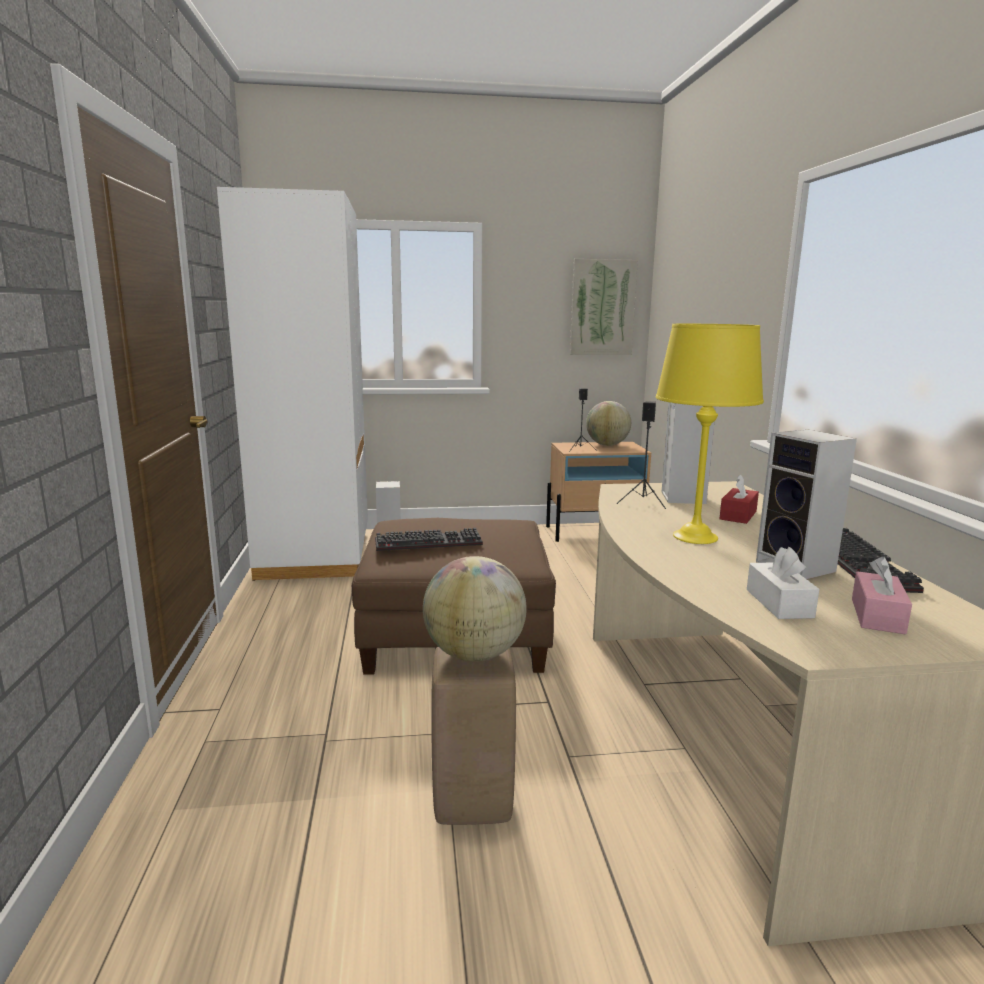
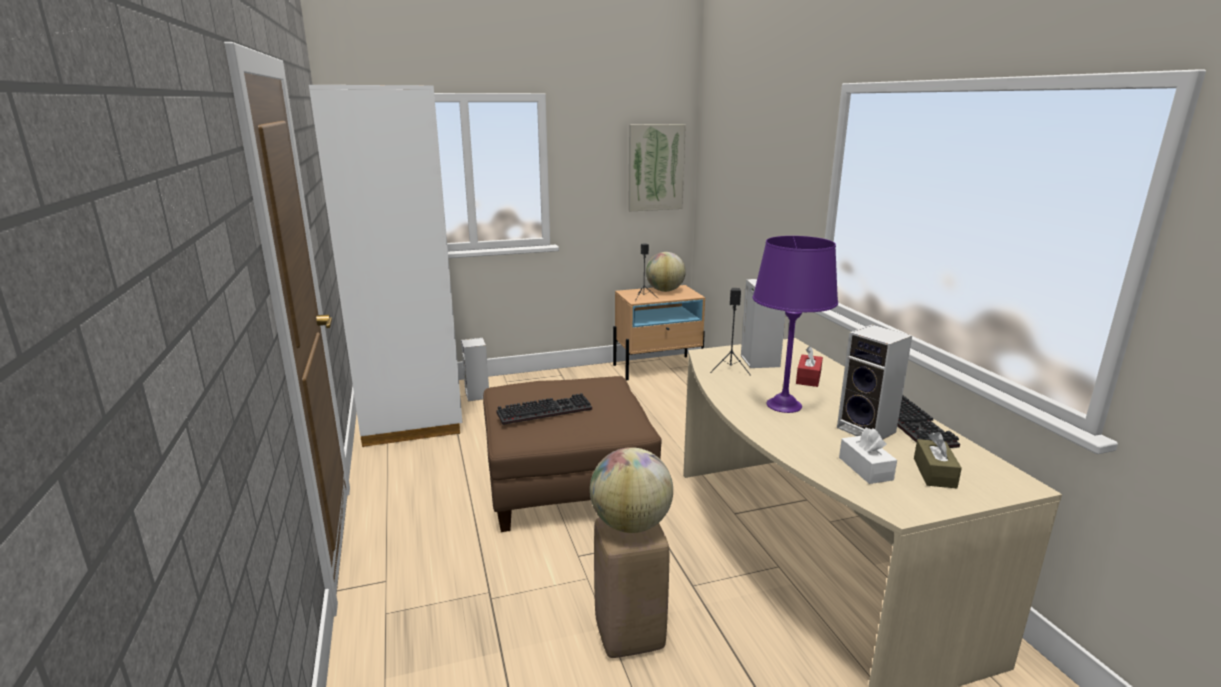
camera: 10 degrees left, 5 degrees up
yellow table lamp [656,324,764,544] -> purple table lamp [753,236,838,413]
pink tissue box [852,556,912,634] -> brown tissue box [914,432,962,488]

